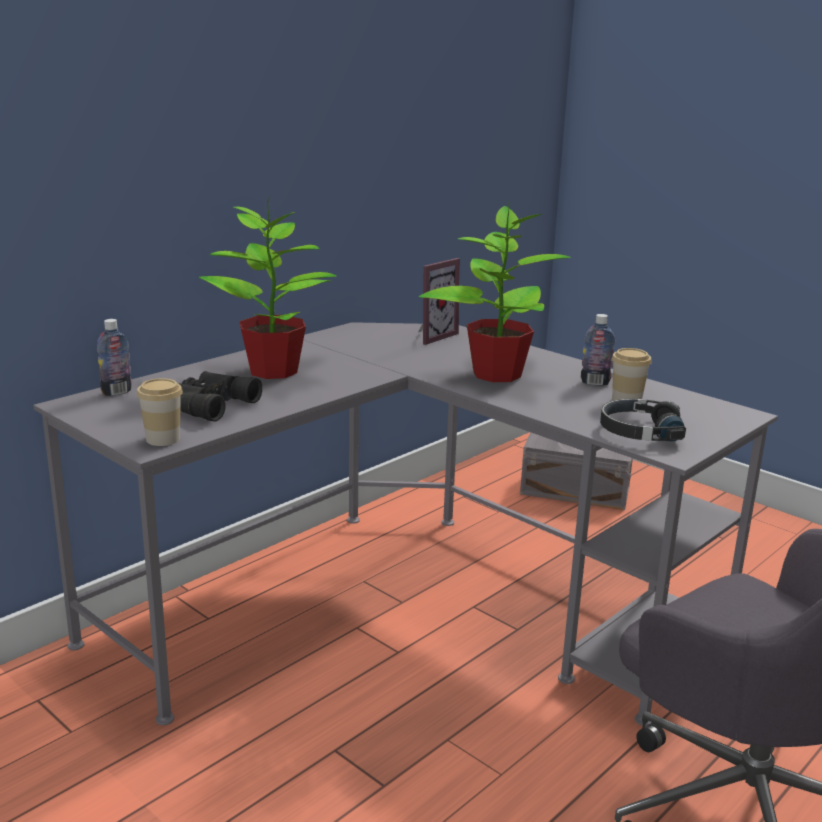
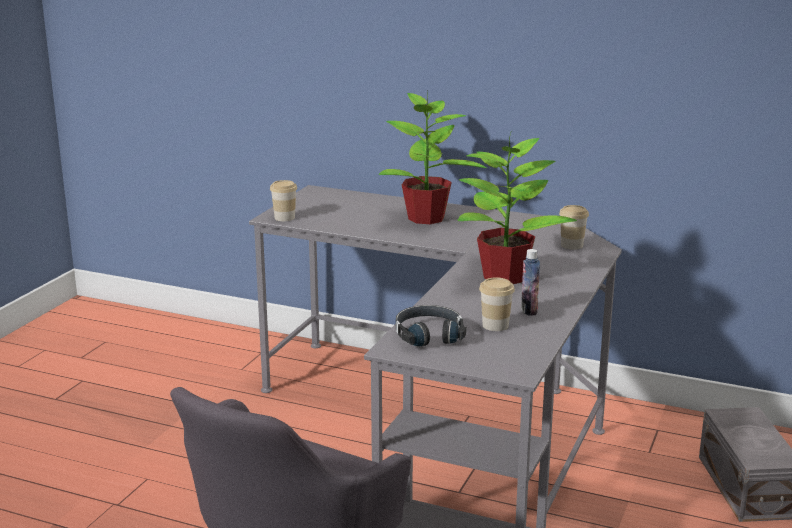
camera: 70 degrees right, 0 degrees up
bottle [97,319,132,396] -> none
black binoculars [178,371,262,422] -> none
picture frame [419,258,460,345] -> cup [559,205,589,249]

